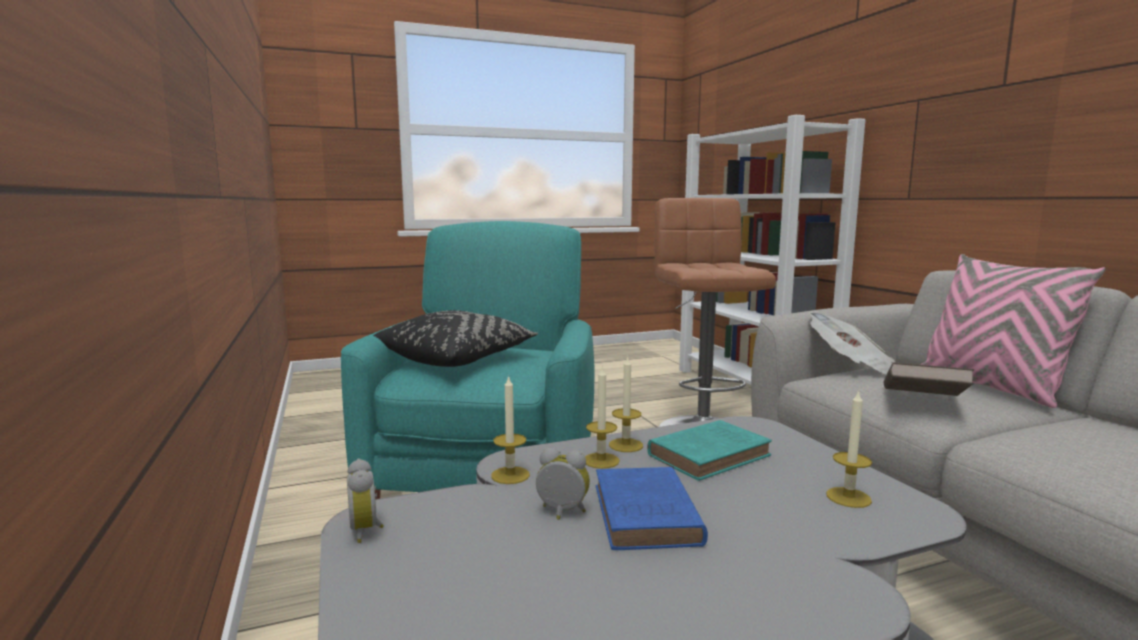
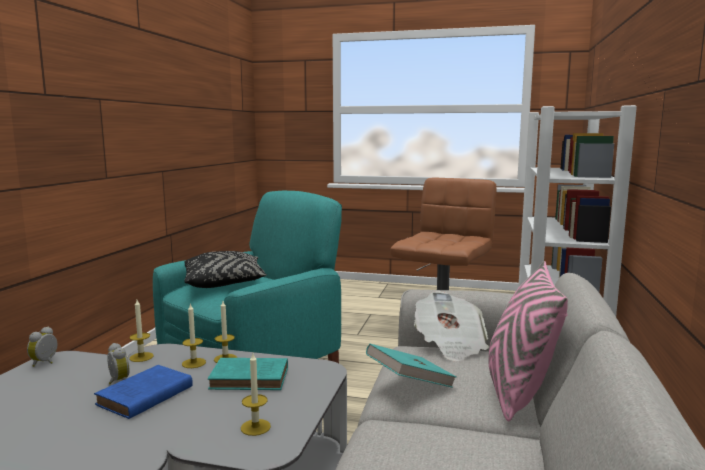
camera: 35 degrees right, 0 degrees up
brown book [884,362,974,396] -> turquoise book [366,344,456,388]

